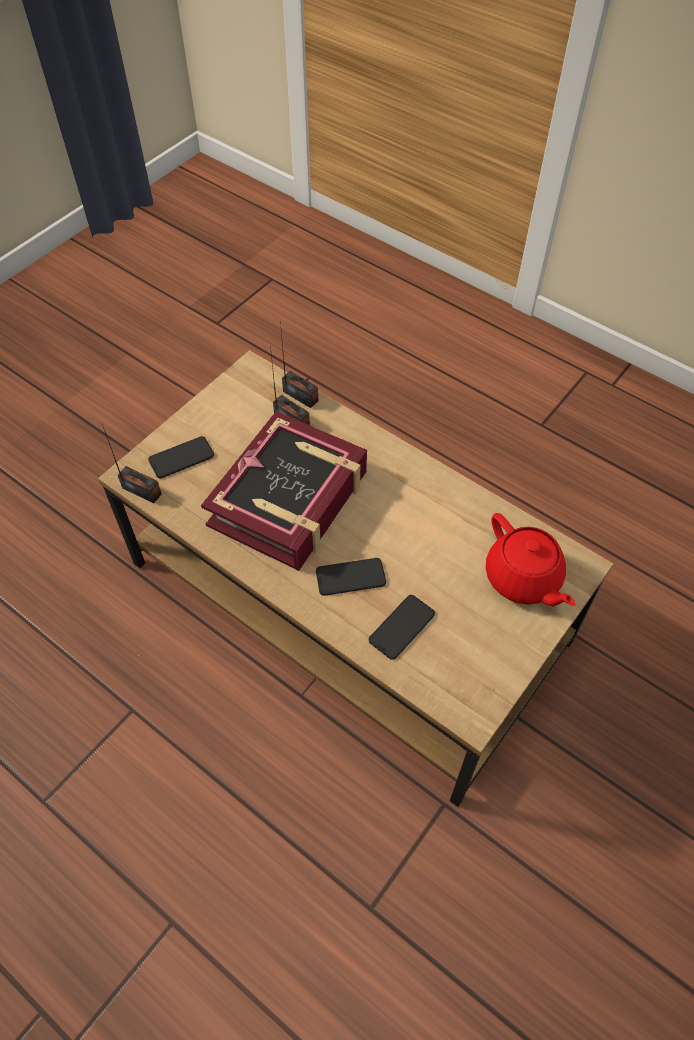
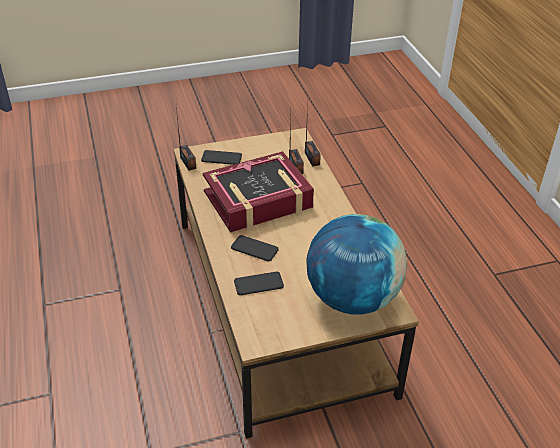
camera: 35 degrees right, 15 degrees down
red teapot [486,513,575,606] -> globe [306,214,408,315]

